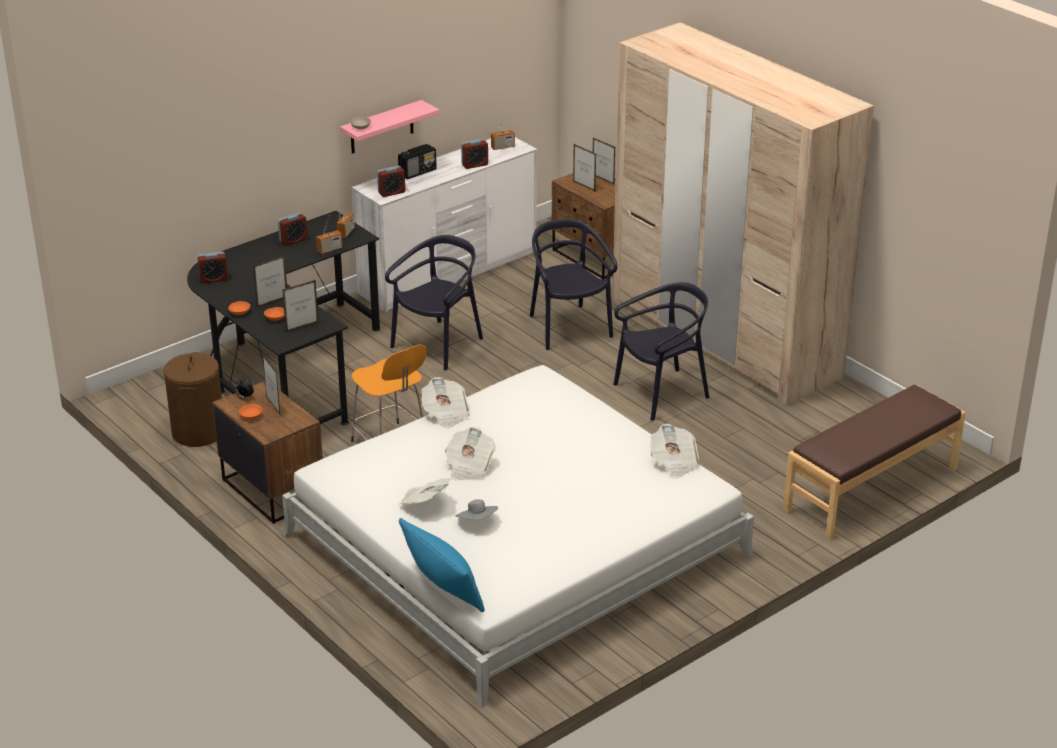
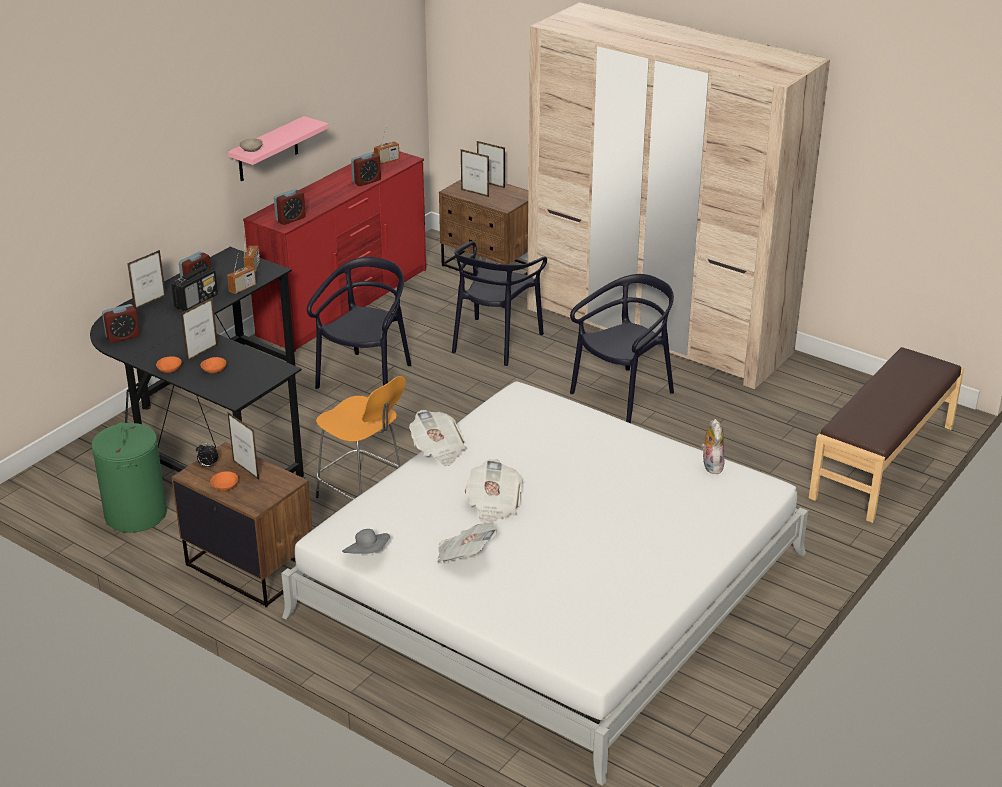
camera: 15 degrees left, 0 degrees up
brown laundry basket [164,352,222,447] -> green laundry basket [91,422,167,533]
picture frame [282,280,318,332] -> picture frame moved to [127,250,166,309]
white dresser [351,137,537,312] -> red dresser [243,151,426,352]
radio [398,144,437,179] -> radio moved to [171,266,218,311]
blue pillow [399,518,485,612] -> none
grey hat [455,499,498,520] -> grey hat moved to [342,529,390,554]
black chair [530,218,618,350] -> black chair turned 120 degrees counterclockwise [452,241,547,366]
newspaper [650,424,699,479] -> plush toy [701,419,724,474]

